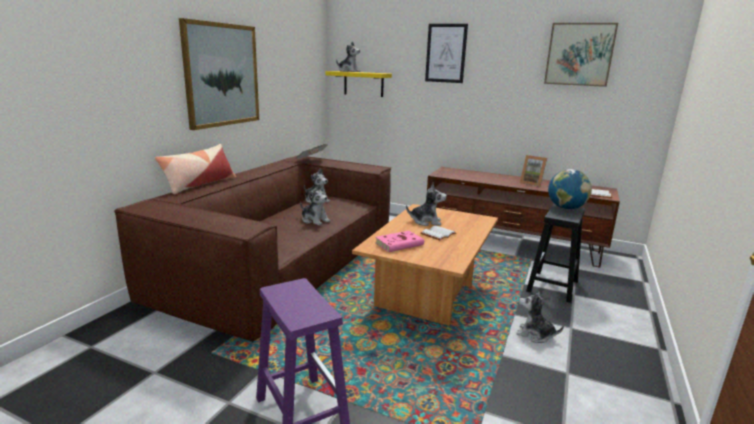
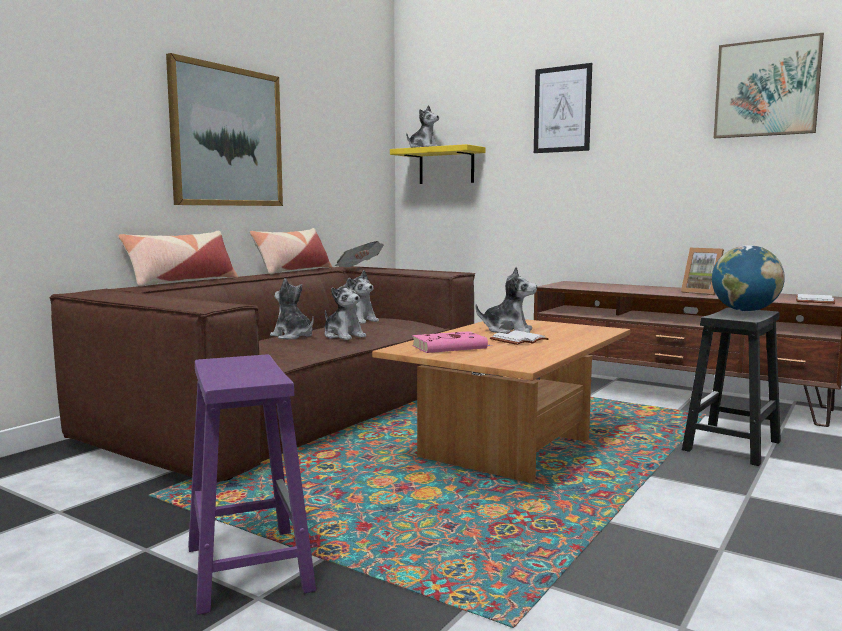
camera: 10 degrees right, 10 degrees down
plush toy [516,292,564,343] -> plush toy moved to [270,278,314,340]
none -> pillow [250,228,332,275]

